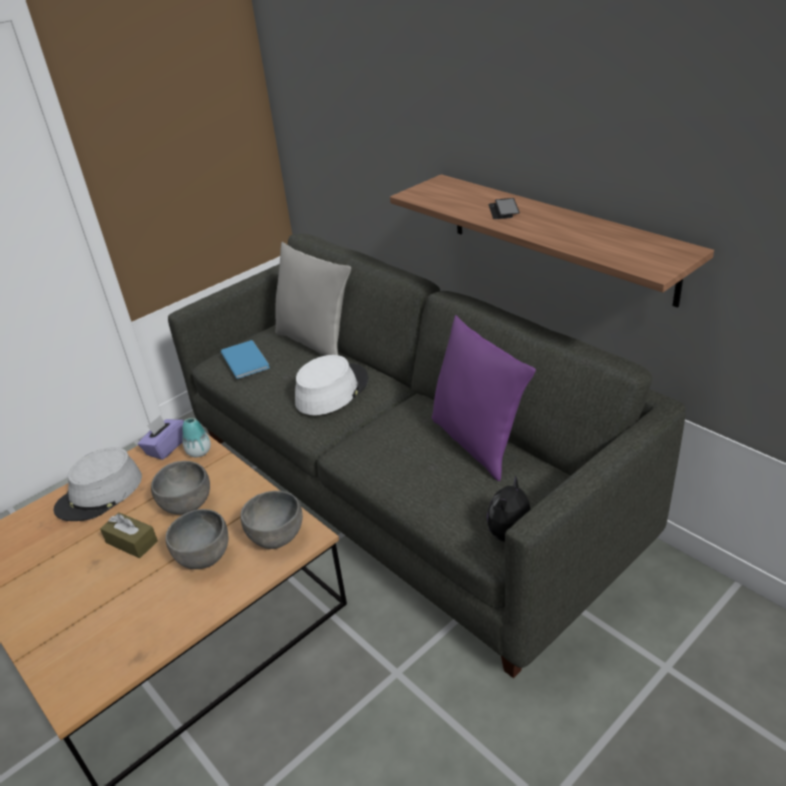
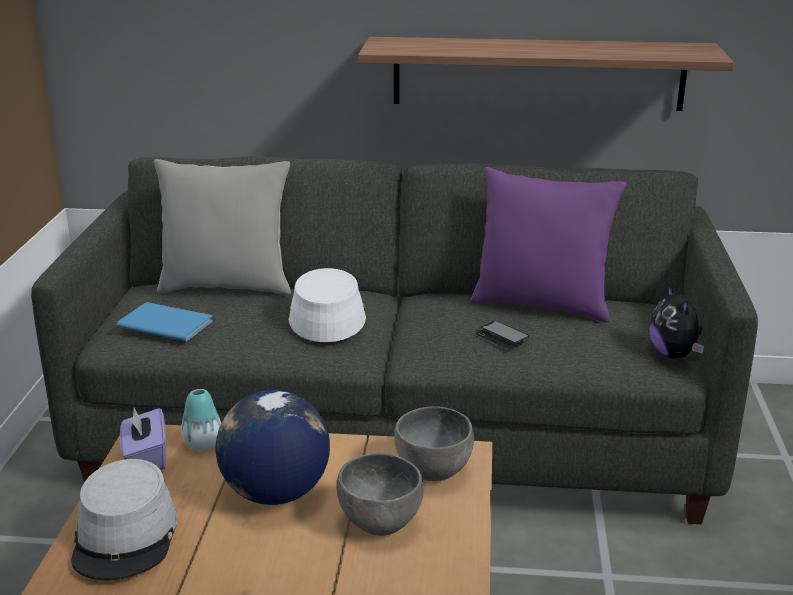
camera: 45 degrees left, 10 degrees down
brown tissue box [100,512,158,558] -> none
grey bowl [151,461,210,515] -> globe [215,390,330,505]
phone [488,198,520,219] -> phone moved to [476,321,529,349]

